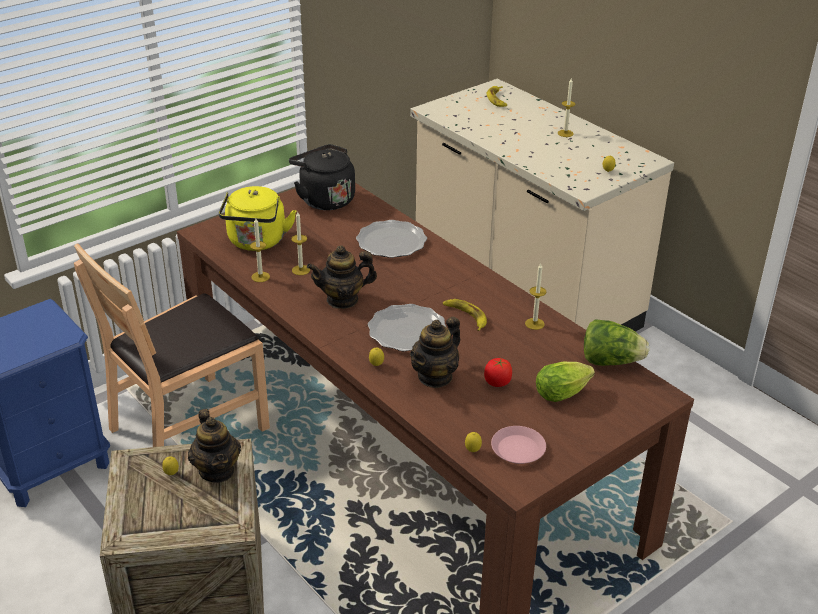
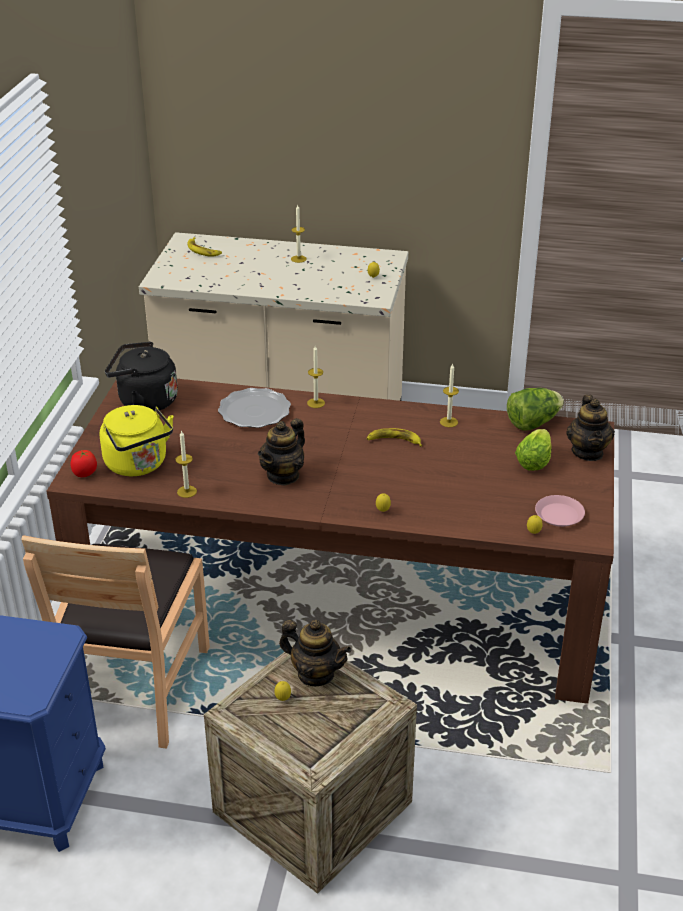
camera: 40 degrees left, 0 degrees up
candle [291,212,310,275] -> candle moved to [307,346,325,408]
plate [368,304,446,351] -> none
teapot [410,317,460,388] -> teapot moved to [566,394,615,461]
tomato [484,358,512,387] -> tomato moved to [70,450,97,477]

